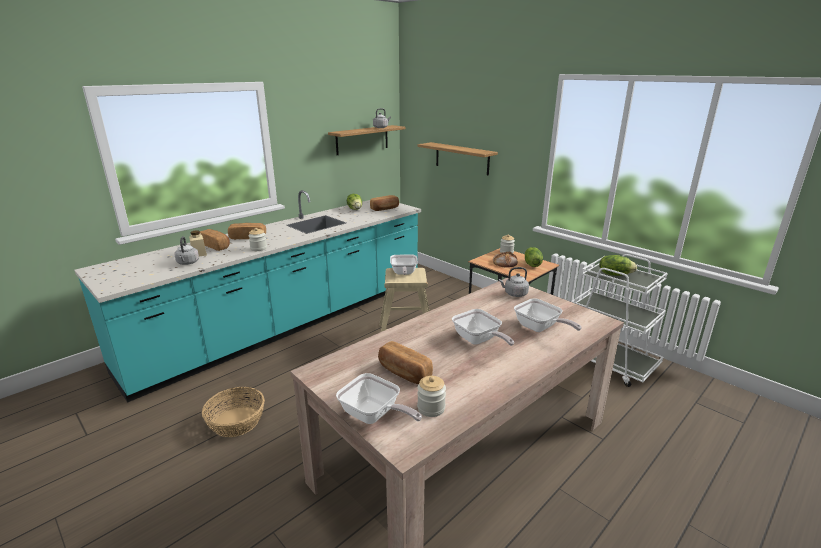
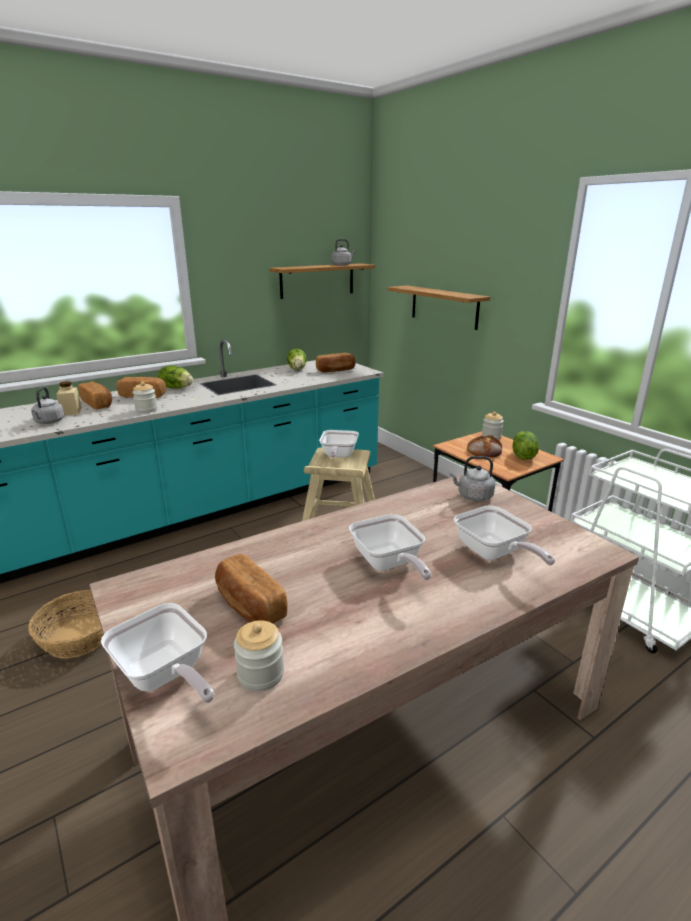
camera: 10 degrees right, 0 degrees up
lettuce [599,255,637,276] -> lettuce moved to [158,366,193,389]

